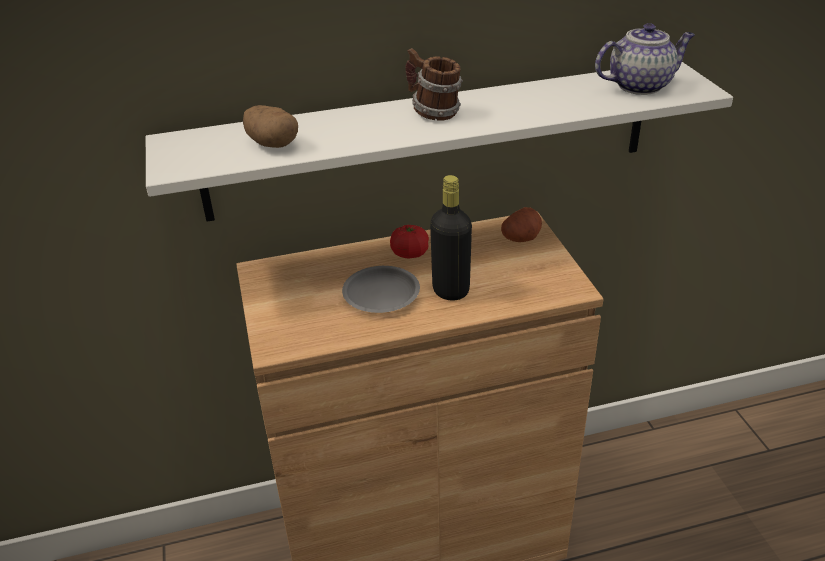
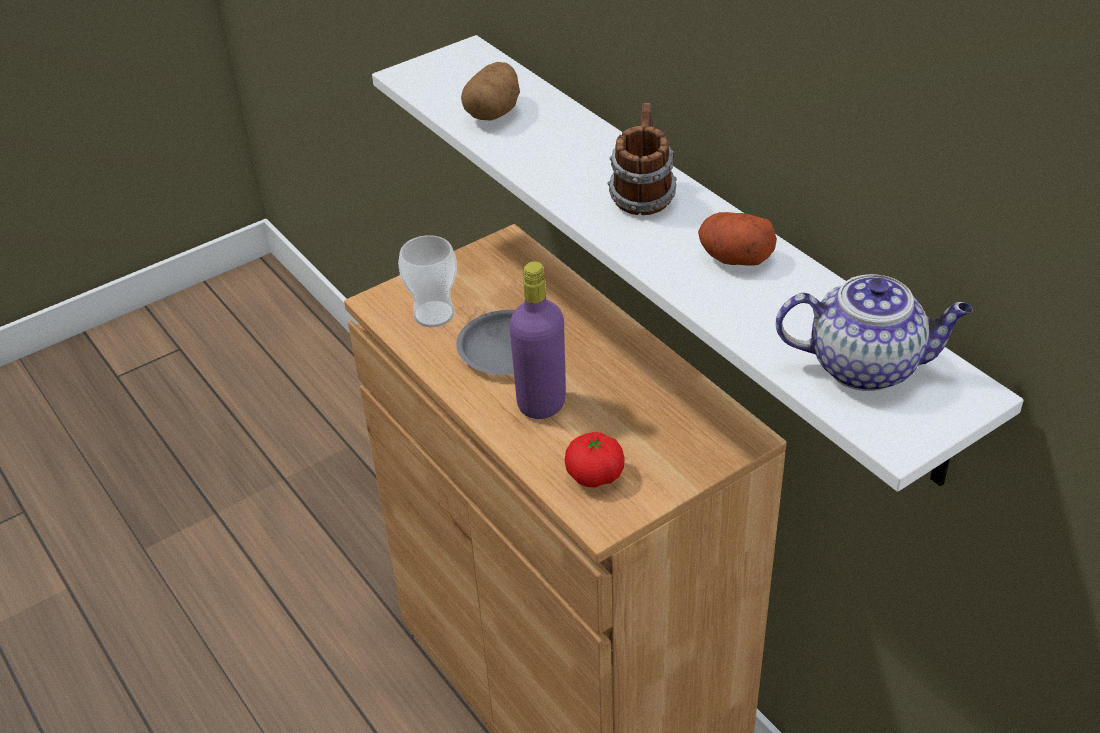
camera: 70 degrees right, 5 degrees up
tomato [390,225,429,259] -> tomato moved to [565,432,625,487]
black bottle [430,175,472,300] -> purple bottle [509,261,566,419]
potato [501,207,542,242] -> potato moved to [698,212,777,266]
teapot [595,23,695,95] -> teapot turned 45 degrees counterclockwise [776,274,973,391]
none -> cup [398,235,457,327]

